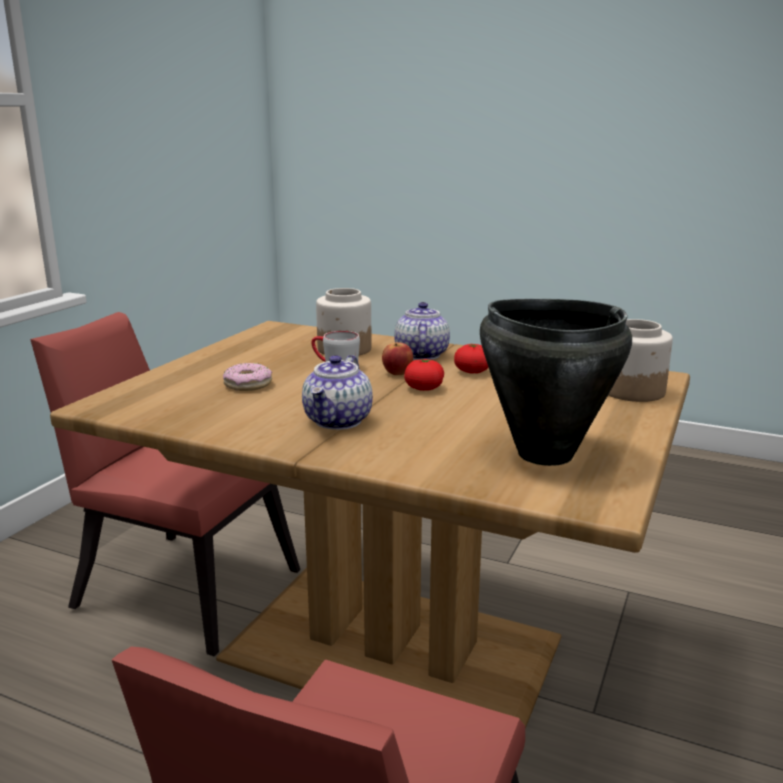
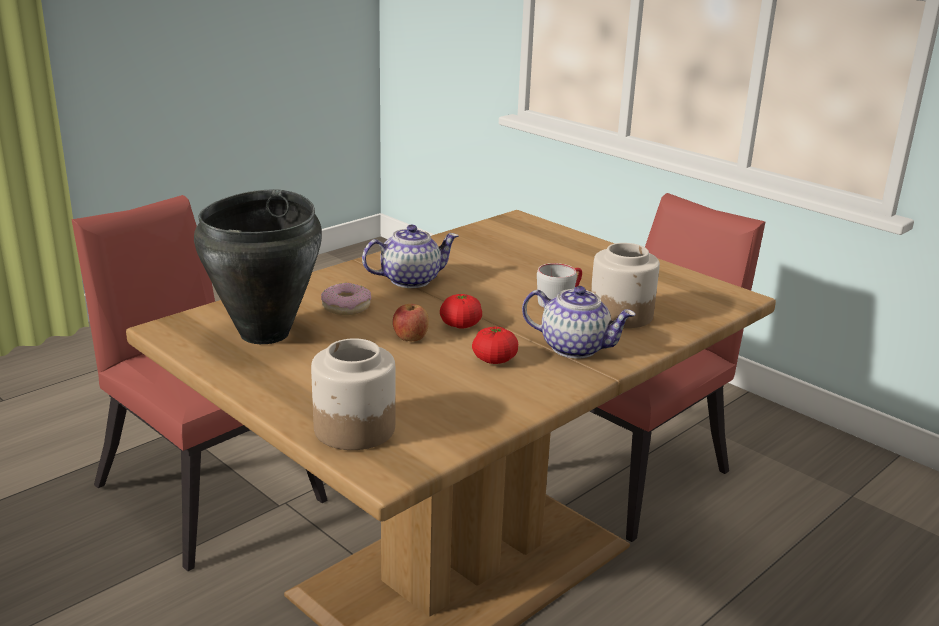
camera: 110 degrees right, 5 degrees up
donut [223,363,272,391] -> donut moved to [321,283,371,315]
teapot [302,355,373,430] -> teapot turned 120 degrees clockwise [362,224,459,288]
apple [382,342,413,375] -> apple moved to [393,304,429,341]

